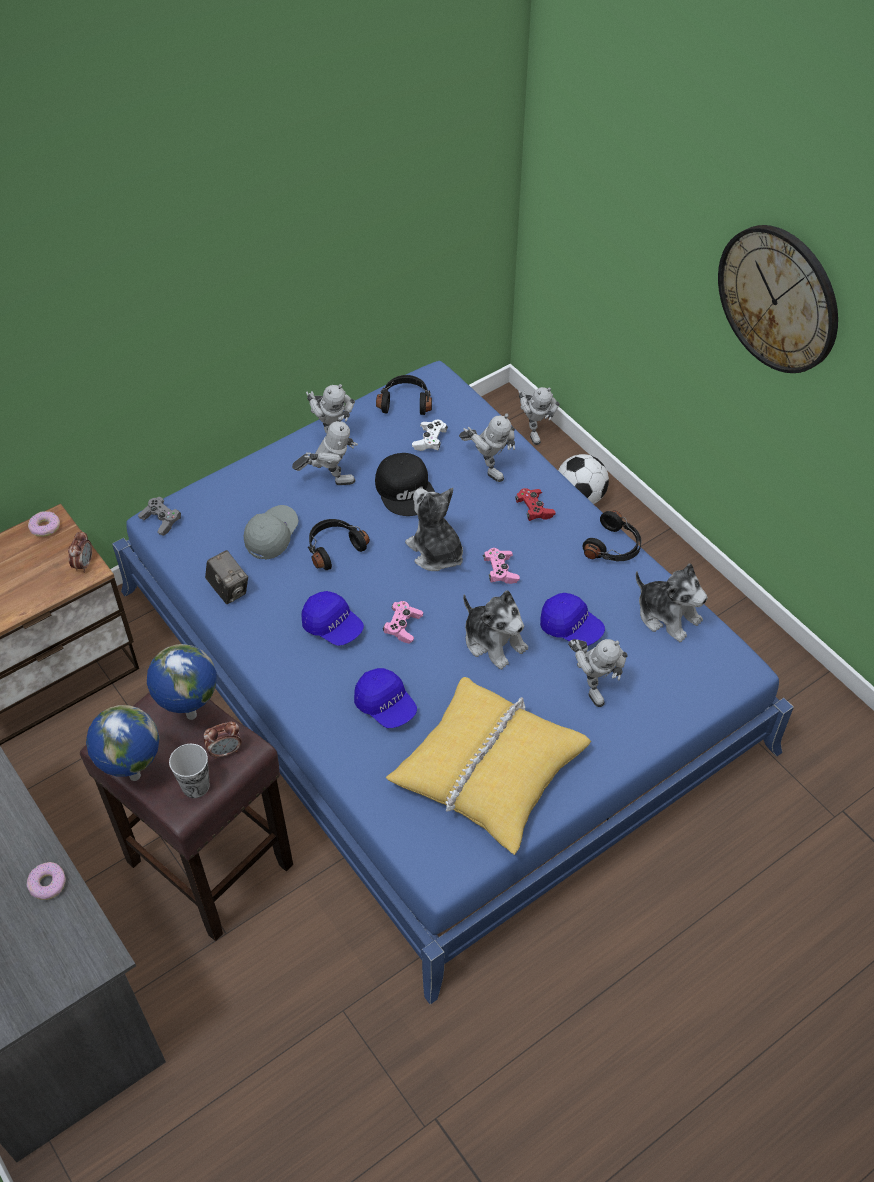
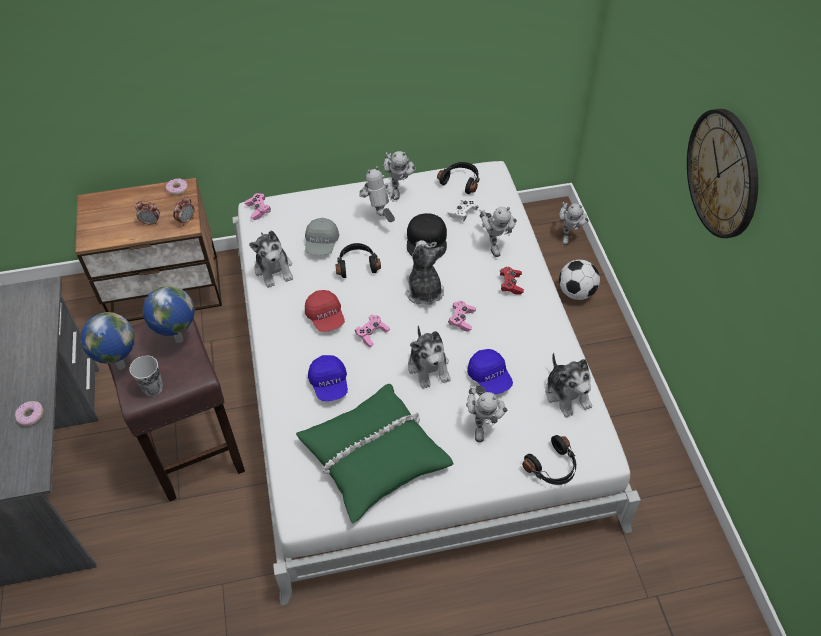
camera: 25 degrees right, 0 degrees up
blue bed [112,361,794,1005] -> white bed [232,161,641,606]
grey game controller [138,497,181,536] -> pink game controller [245,193,271,220]
alarm clock [204,722,241,759] -> alarm clock moved to [135,201,160,225]
camera [205,550,248,604] -> plush toy [249,231,293,288]
grey cap [244,505,299,560] -> grey cap turned 135 degrees clockwise [305,218,340,255]
toy robot [292,417,358,485] -> toy robot turned 135 degrees counterclockwise [359,166,396,222]
blue cap [301,591,364,646] -> red cap [305,290,345,332]
yellow pillow [386,677,591,855] -> green pillow [296,384,454,524]
black headphones [583,511,642,561] -> black headphones moved to [522,435,576,485]

